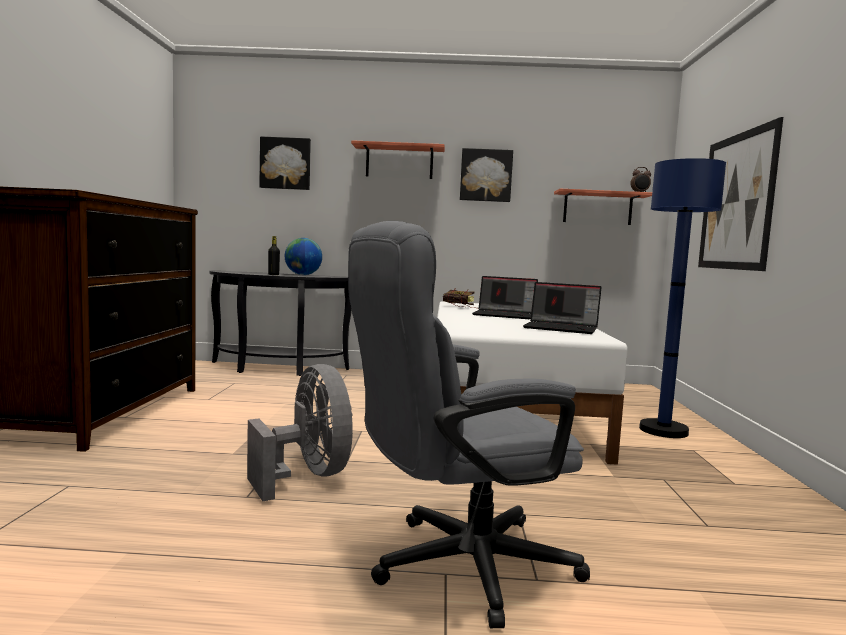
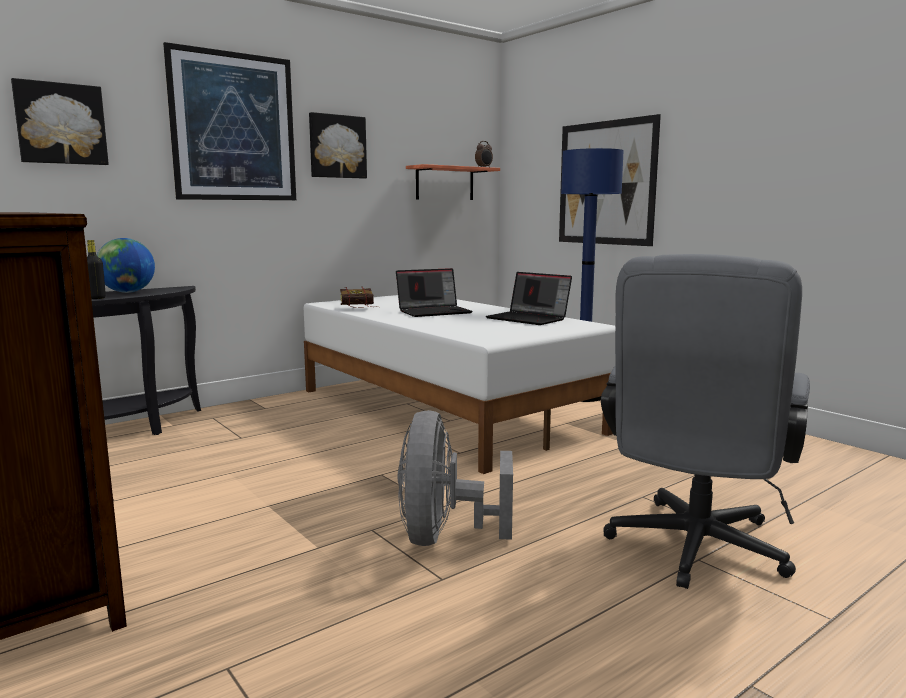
camera: 40 degrees left, 5 degrees up
grey fan [247,364,353,501] -> grey fan turned 105 degrees counterclockwise [398,410,513,546]
shelf [351,140,445,179] -> picture [163,42,296,200]
laptop [523,282,601,334] -> laptop turned 60 degrees clockwise [486,272,572,325]

